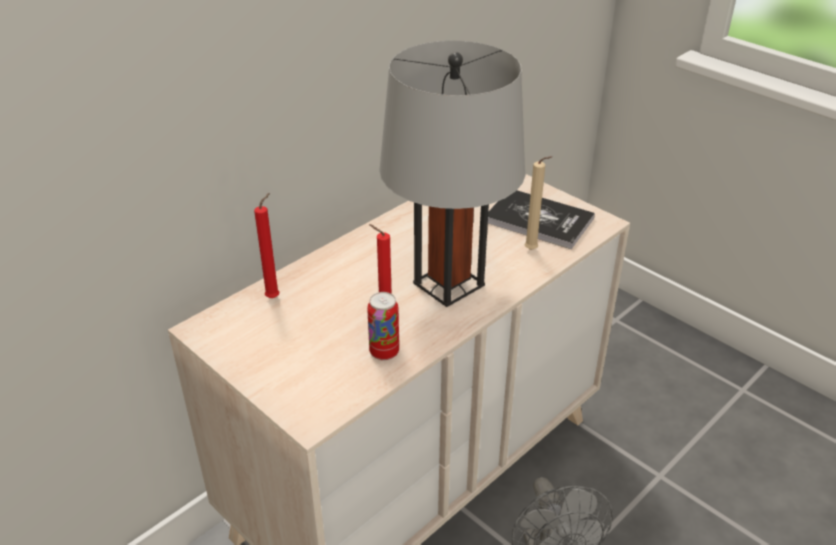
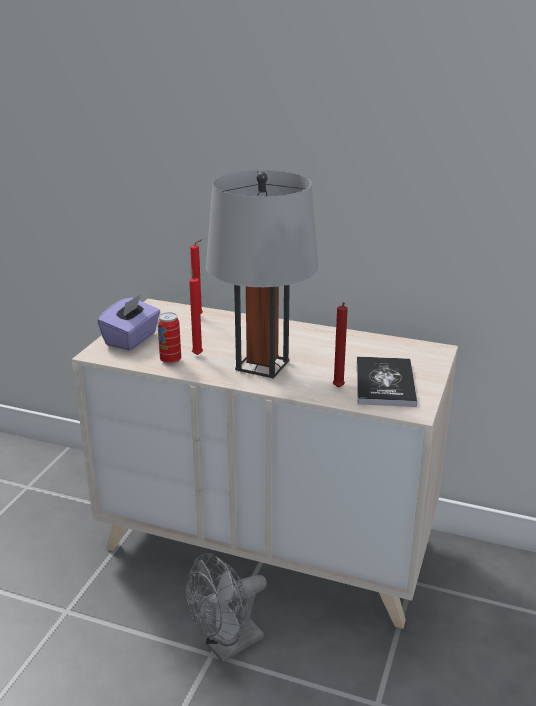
camera: 65 degrees right, 10 degrees down
beige candle [525,156,552,250] -> red candle [333,302,348,388]
none -> purple tissue box [97,294,160,351]

